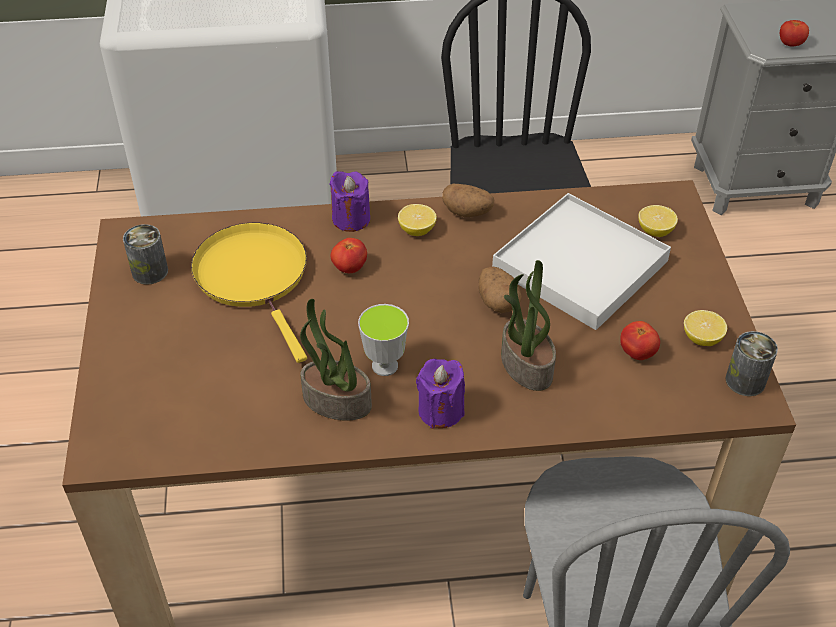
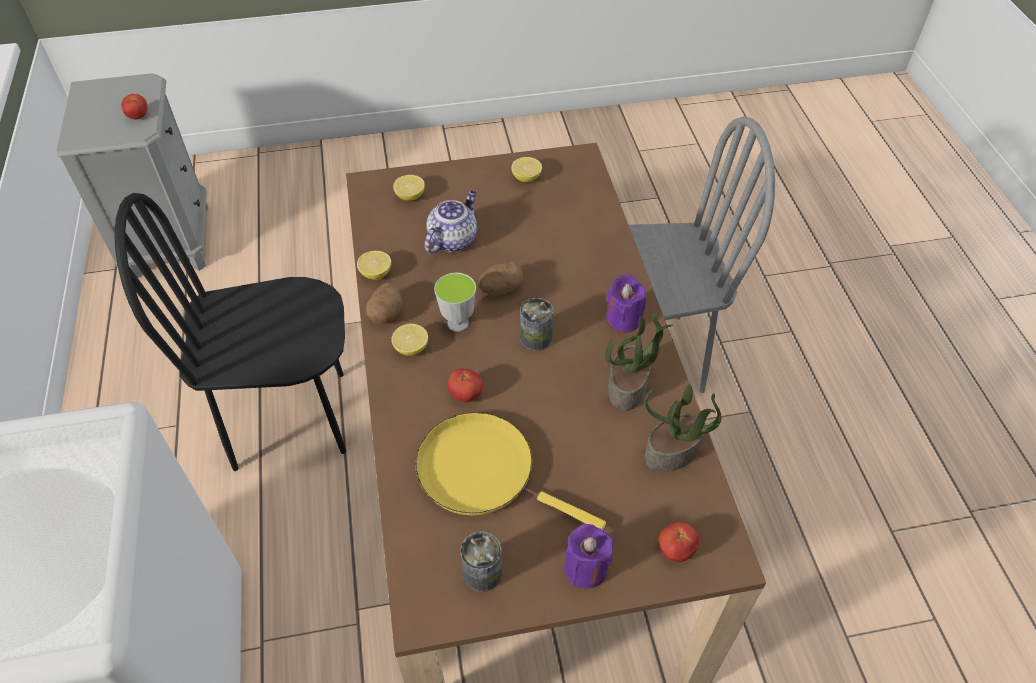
camera: 95 degrees left, 5 degrees up
yellow frying pan [191,223,307,363] -> yellow frying pan turned 60 degrees clockwise [416,412,606,530]
purple candle [329,171,370,232] -> purple candle moved to [564,524,613,589]
cup [358,304,409,376] -> cup moved to [434,273,476,332]
white tray [492,193,671,330] -> teapot [425,190,477,253]
potted plant [501,260,556,391] -> potted plant moved to [644,384,721,472]
tomato [620,321,660,360] -> tomato moved to [659,522,699,562]
can [726,331,778,396] -> can moved to [520,298,553,351]
none -> lemon [357,251,391,280]

